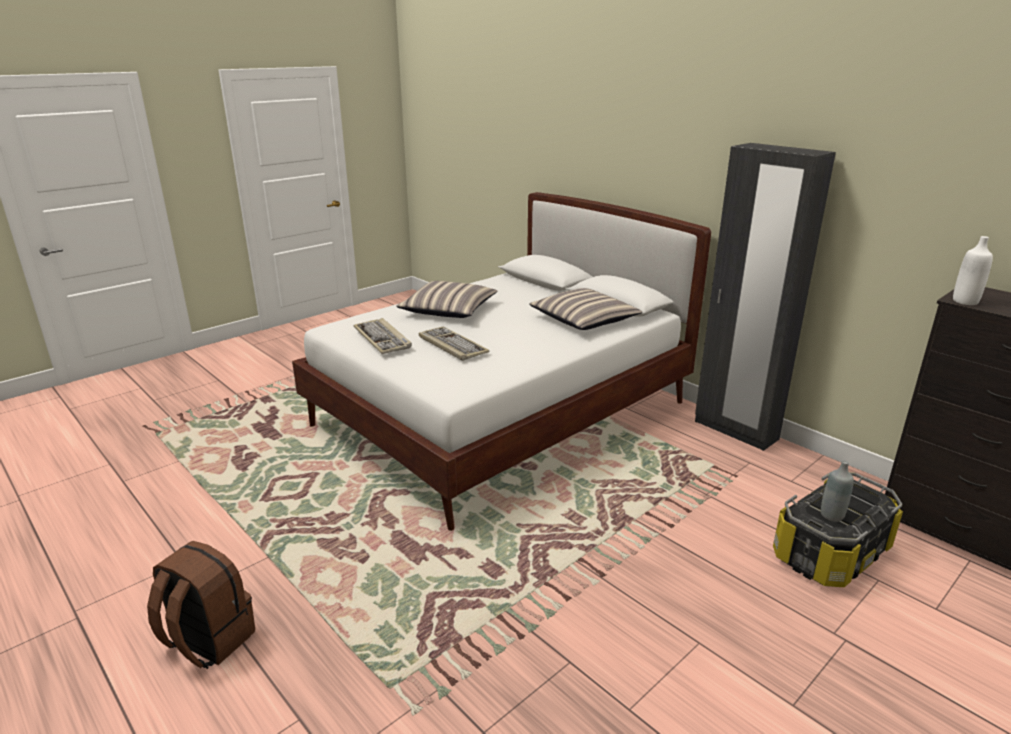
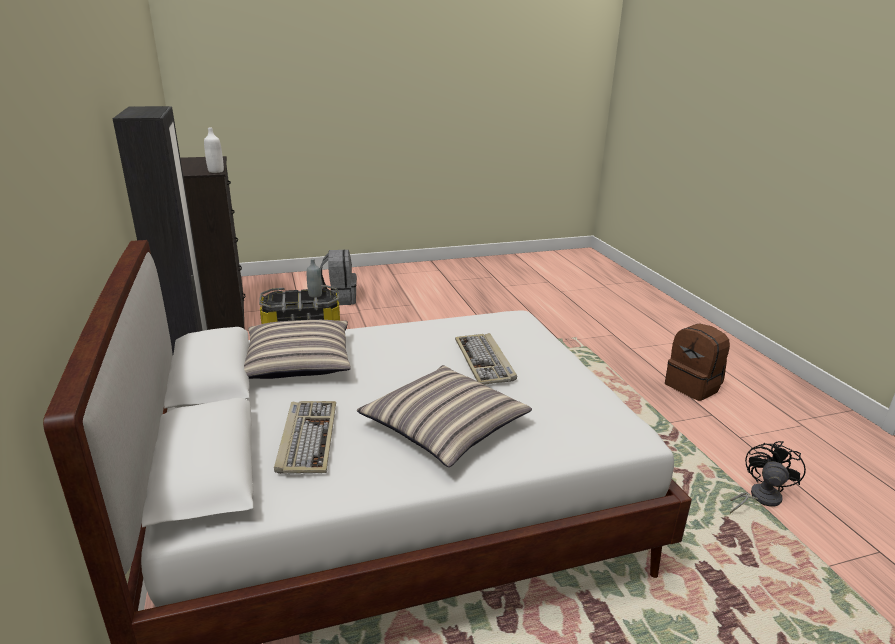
camera: 155 degrees left, 0 degrees up
keyboard [354,318,412,354] -> keyboard moved to [274,401,336,474]
none -> grey backpack [320,250,357,305]
none -> black fan [730,441,806,513]

